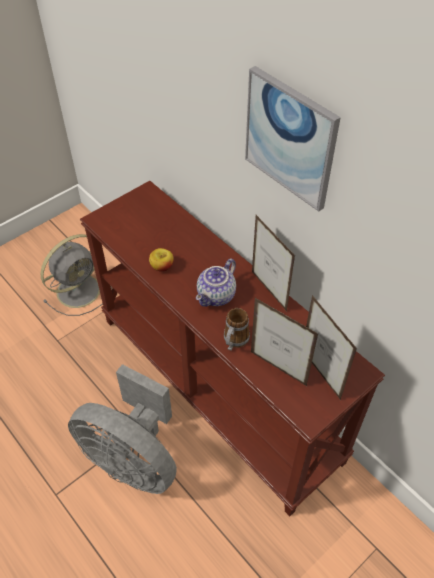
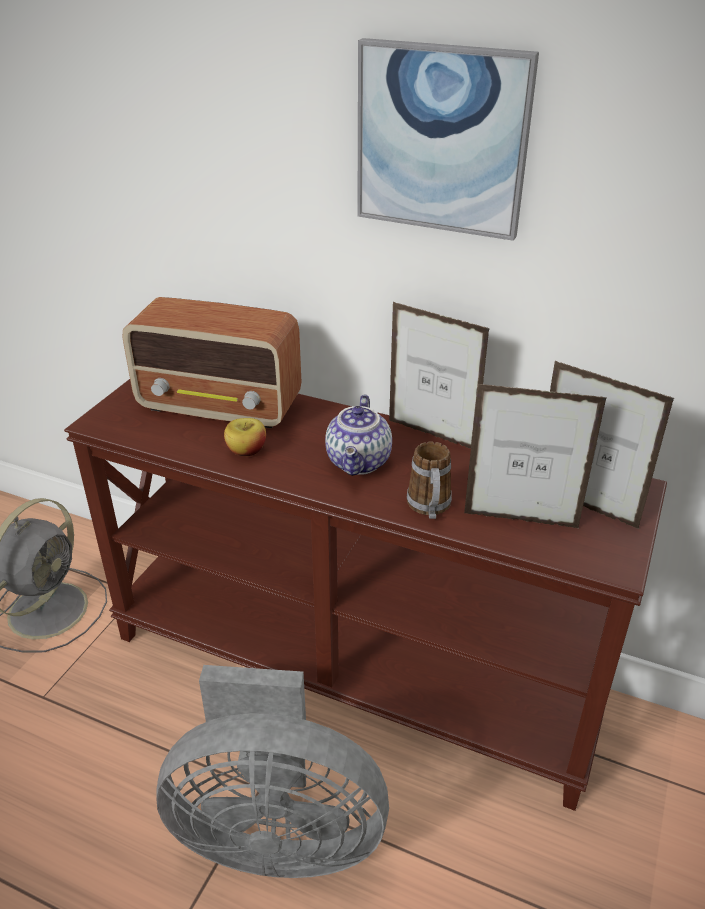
camera: 25 degrees left, 15 degrees down
none -> radio [123,297,301,429]

